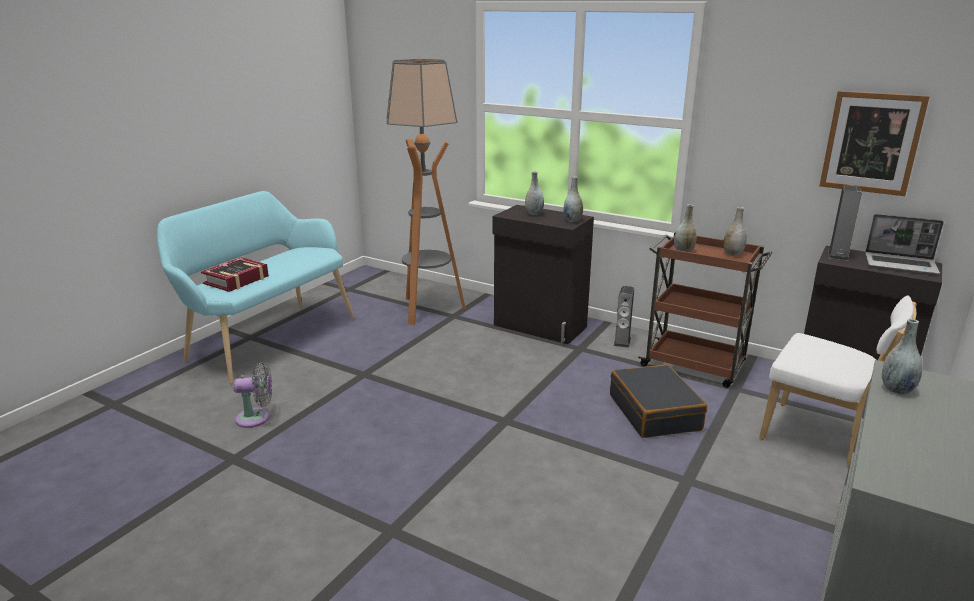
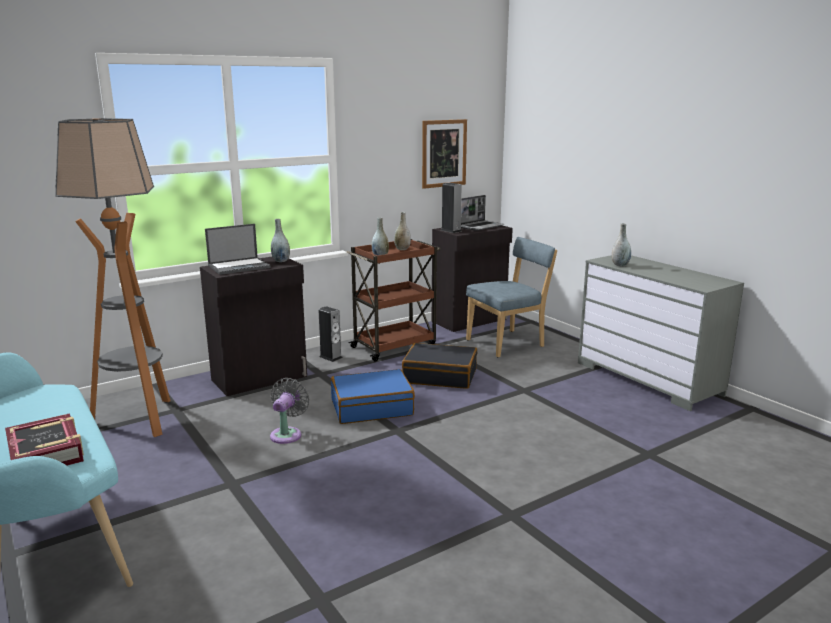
camera: 65 degrees left, 5 degrees down
grey fan [233,362,272,428] -> grey fan moved to [270,378,310,444]
grey vase [525,171,544,215] -> laptop [205,224,271,275]
white chair [759,295,917,467] -> blue chair [466,237,557,357]
none -> blue suitcase [331,369,415,424]

